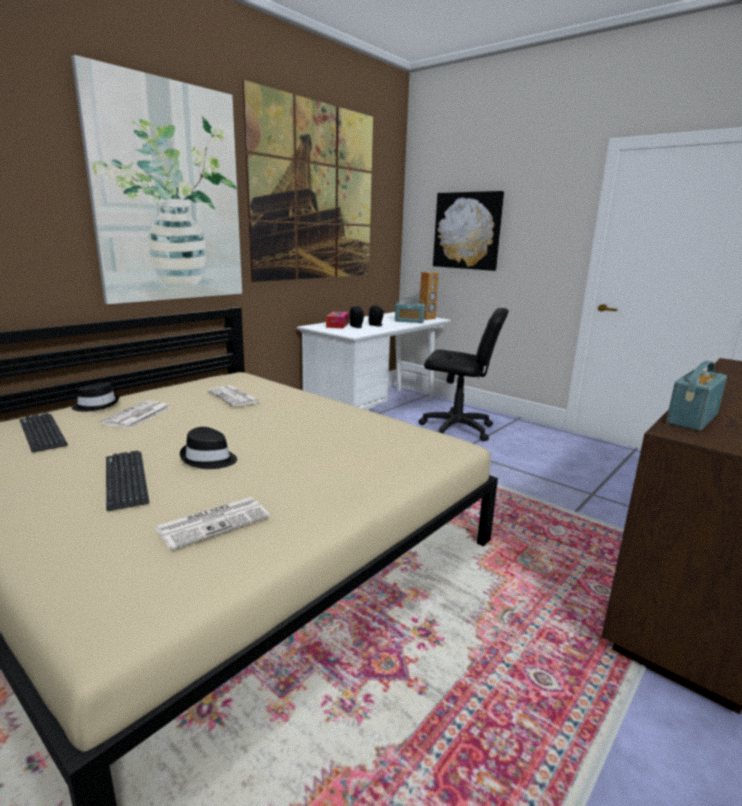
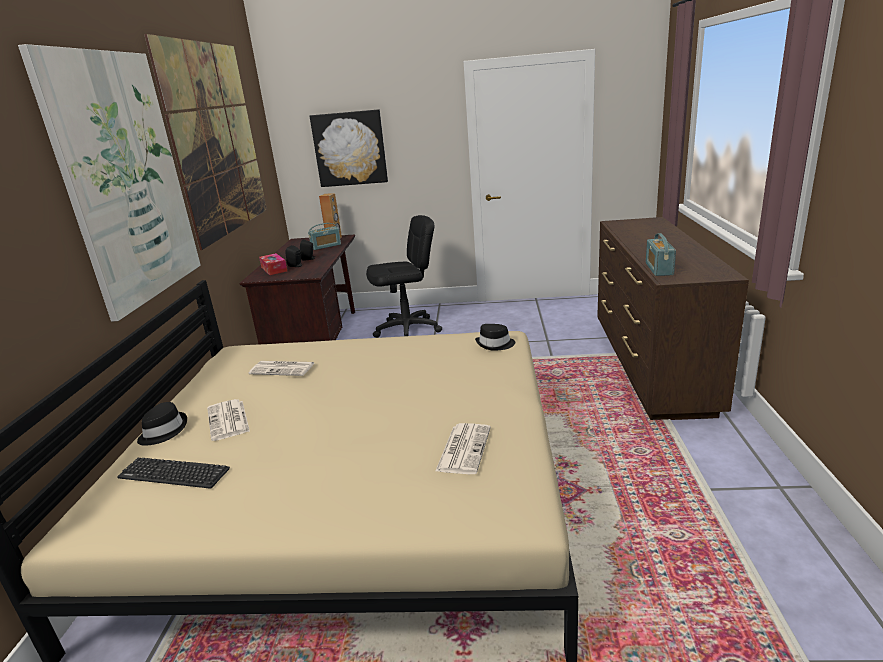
camera: 35 degrees left, 5 degrees up
keyboard [106,451,149,511] -> none
black hat [180,427,237,469] -> black hat moved to [475,324,515,351]
white desk [297,312,451,410] -> brown desk [240,234,355,344]

